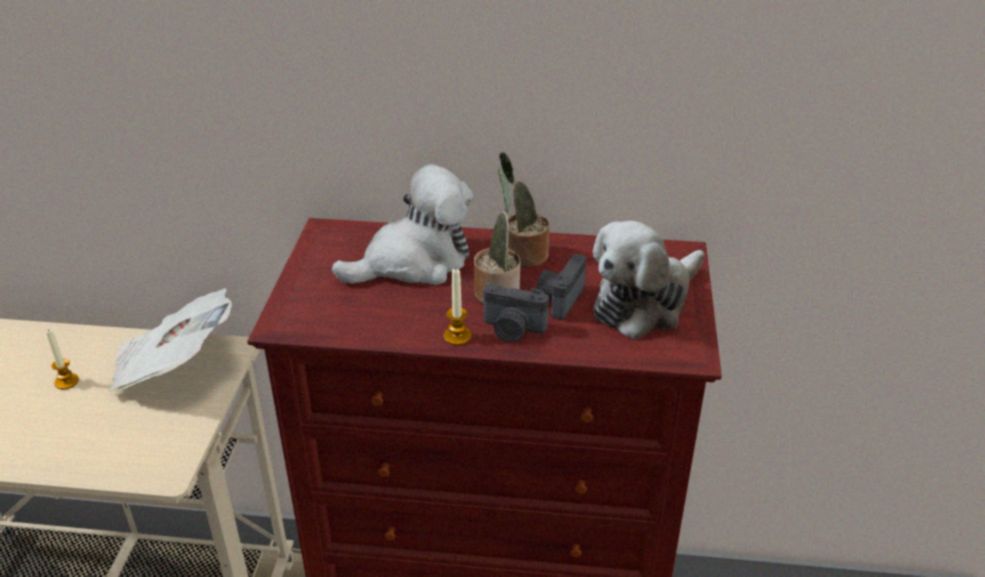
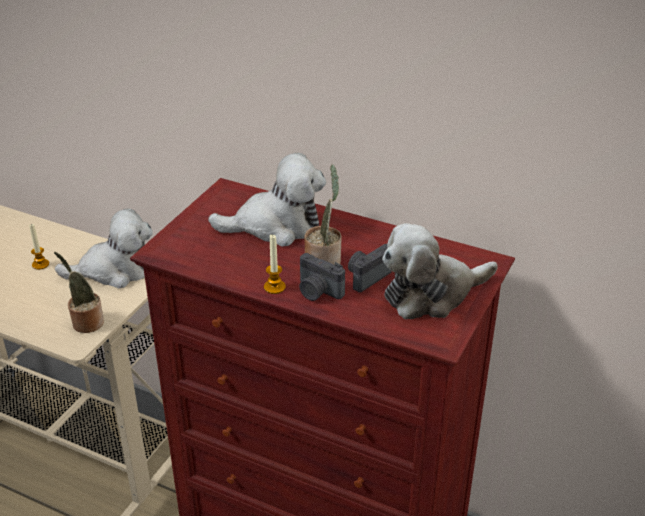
camera: 20 degrees right, 0 degrees up
newspaper [108,288,232,392] -> plush toy [55,208,153,289]
potted plant [499,152,550,268] -> potted plant moved to [54,252,104,333]

